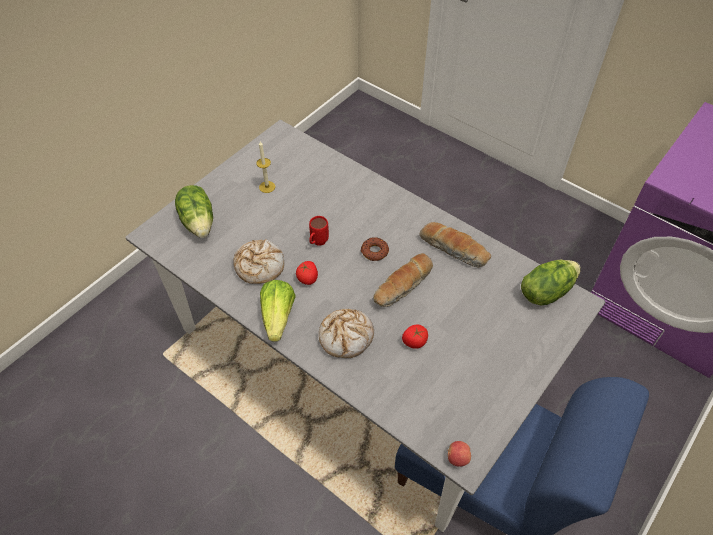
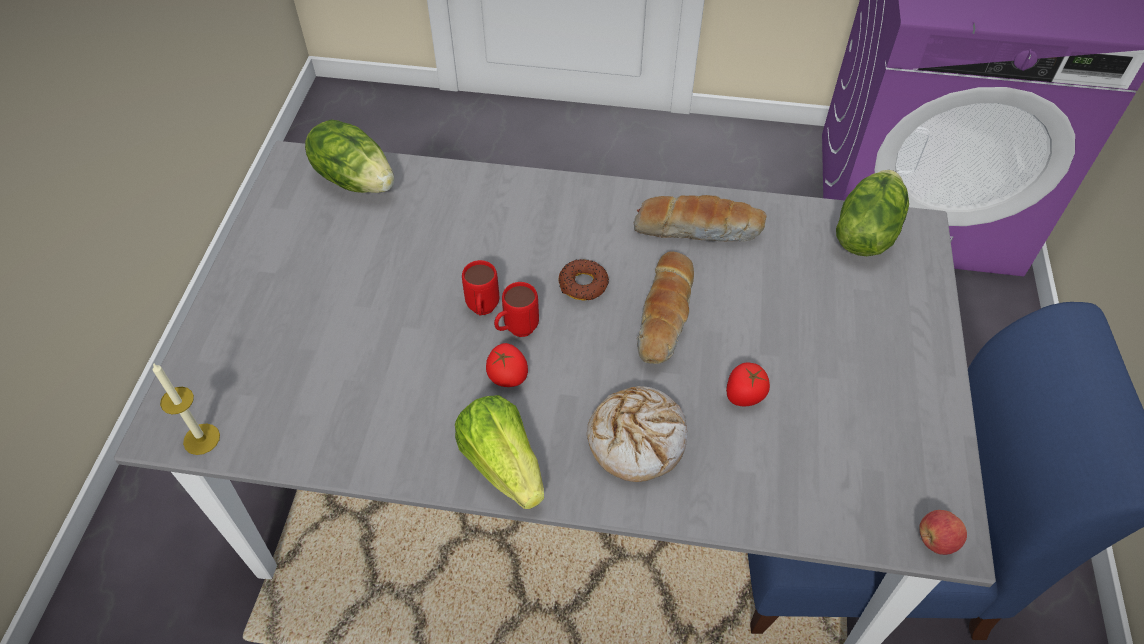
camera: 30 degrees left, 0 degrees up
lettuce [175,185,213,238] -> lettuce moved to [305,119,394,193]
bread [234,239,284,284] -> none
candle [256,141,275,193] -> candle moved to [153,363,220,455]
none -> red mug [494,282,539,337]

